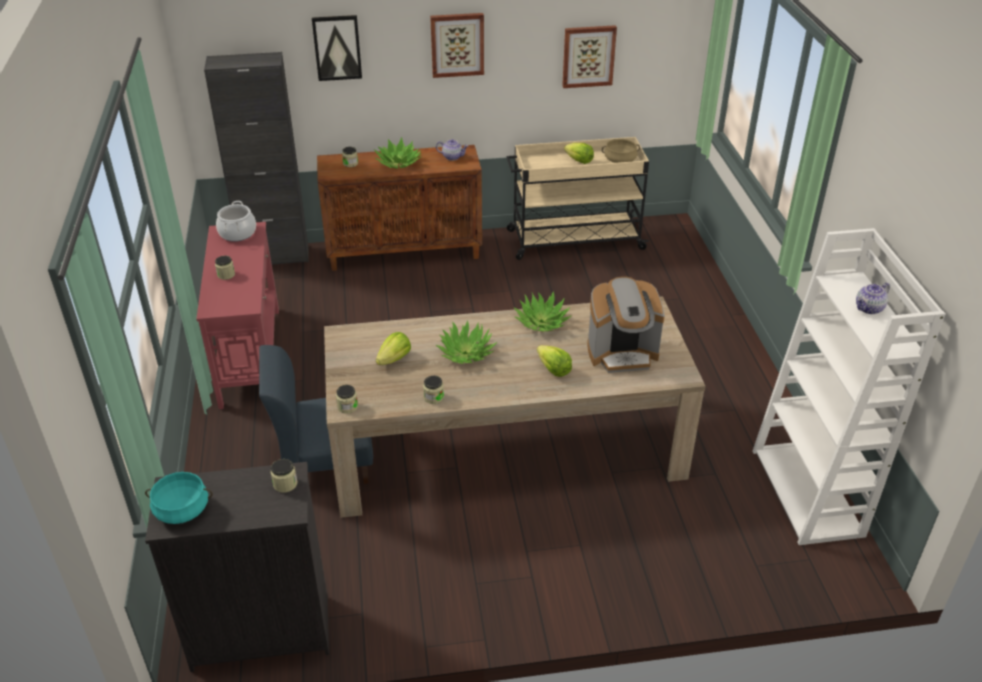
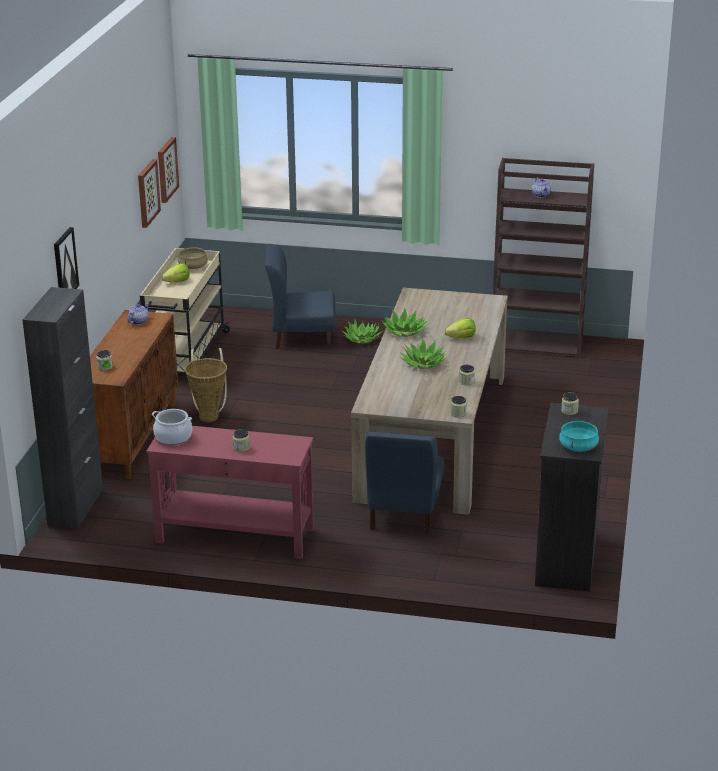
camera: 70 degrees left, 10 degrees down
potted plant [374,137,421,169] -> potted plant moved to [342,320,382,343]
lettuce [376,332,411,365] -> none
picture [430,13,484,78] -> picture moved to [158,137,179,203]
coffee machine [587,276,665,373] -> none
white bookcase [753,228,945,545] -> brown bookcase [493,158,594,358]
none -> basket [185,348,227,422]
none -> blue chair [265,244,336,349]

